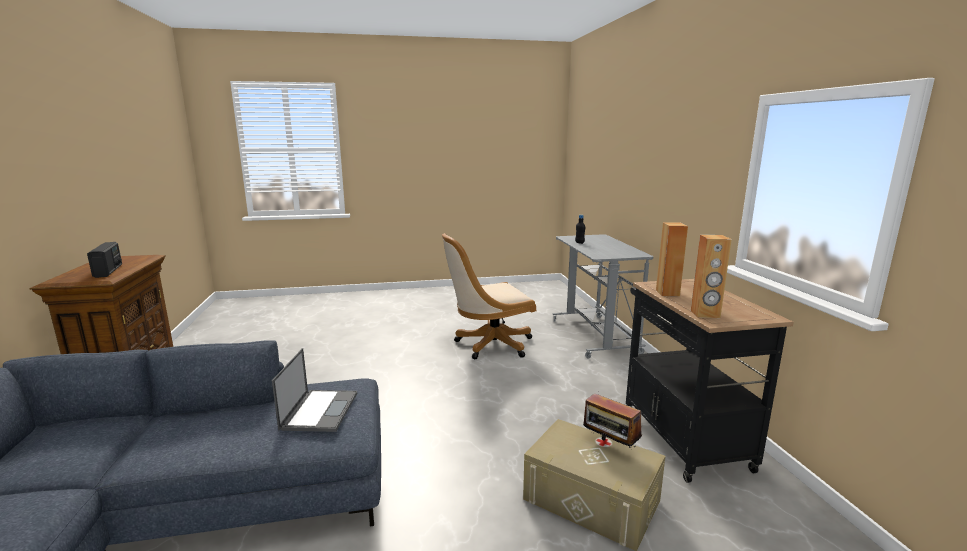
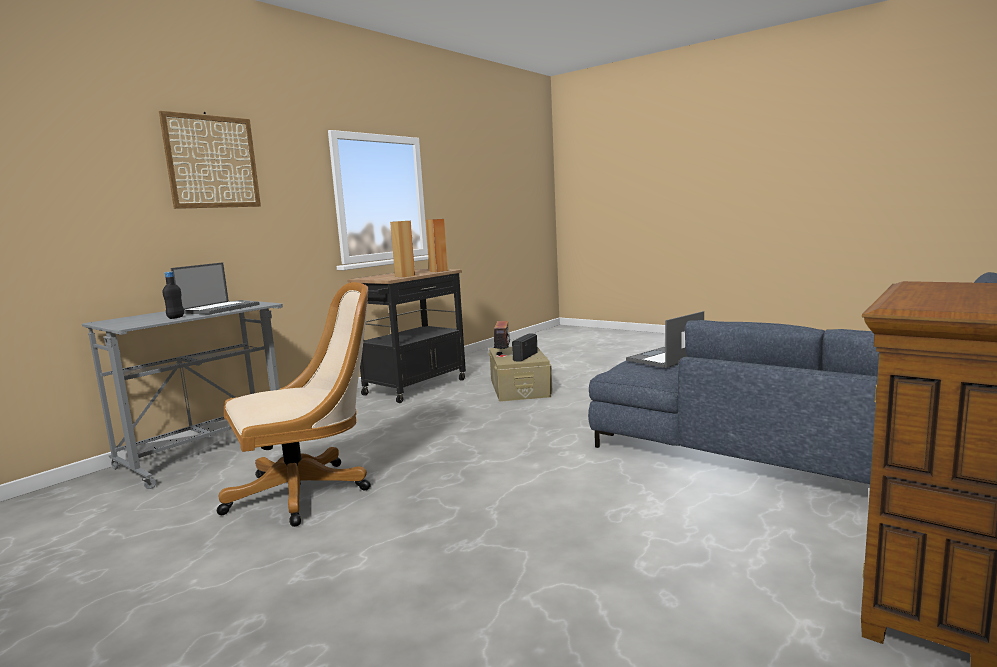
camera: 130 degrees left, 5 degrees down
radio [87,242,122,278] -> radio moved to [512,334,538,362]
office chair [442,233,536,359] -> office chair turned 60 degrees counterclockwise [217,282,371,527]
none -> picture [159,111,261,209]
none -> laptop [170,262,260,315]

